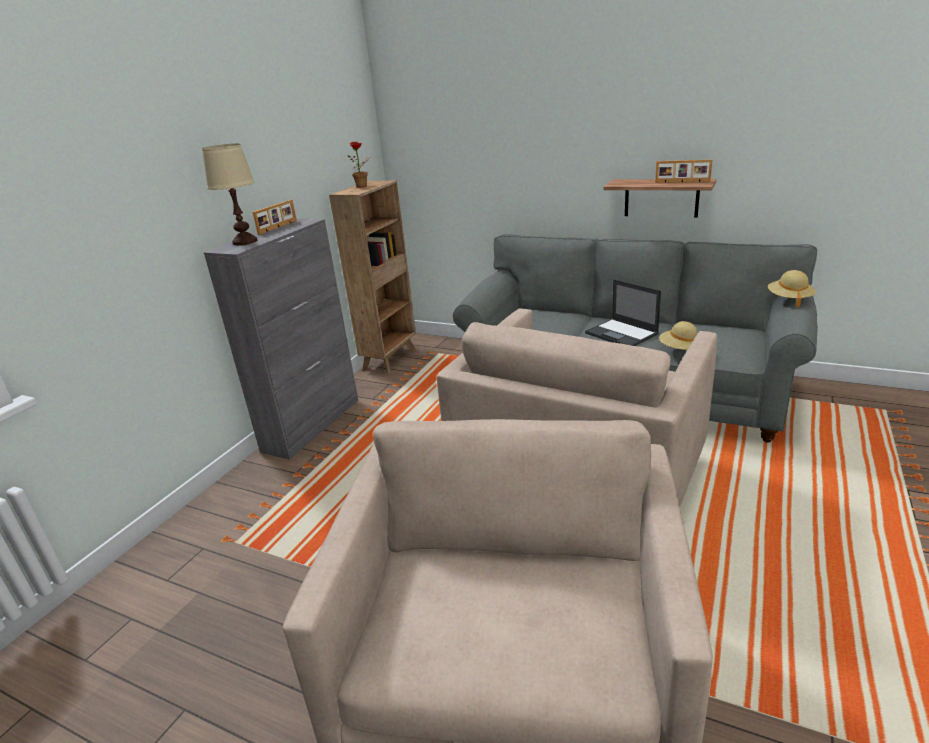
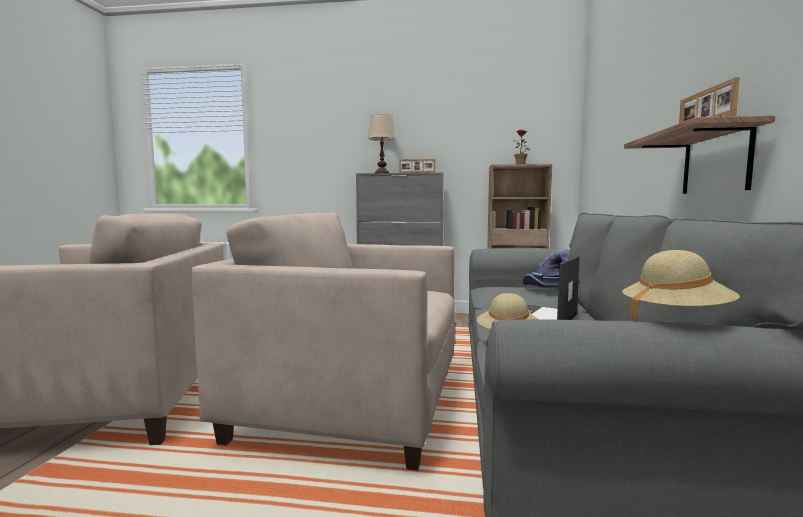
camera: 70 degrees right, 20 degrees down
none -> purple hat [523,250,568,287]

